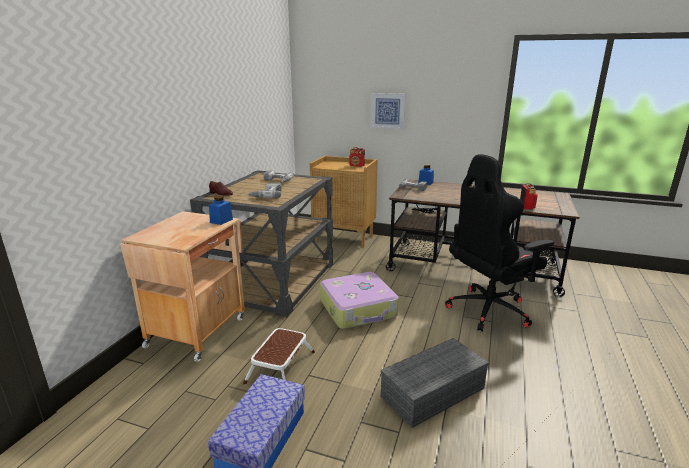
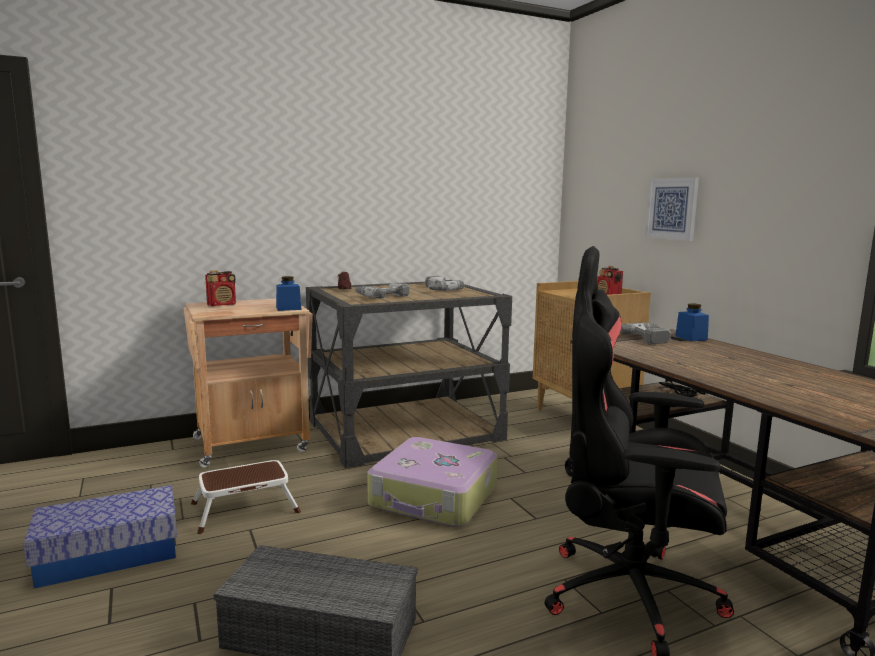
camera: 45 degrees right, 10 degrees down
radio [520,183,537,209] -> radio moved to [205,270,236,306]

